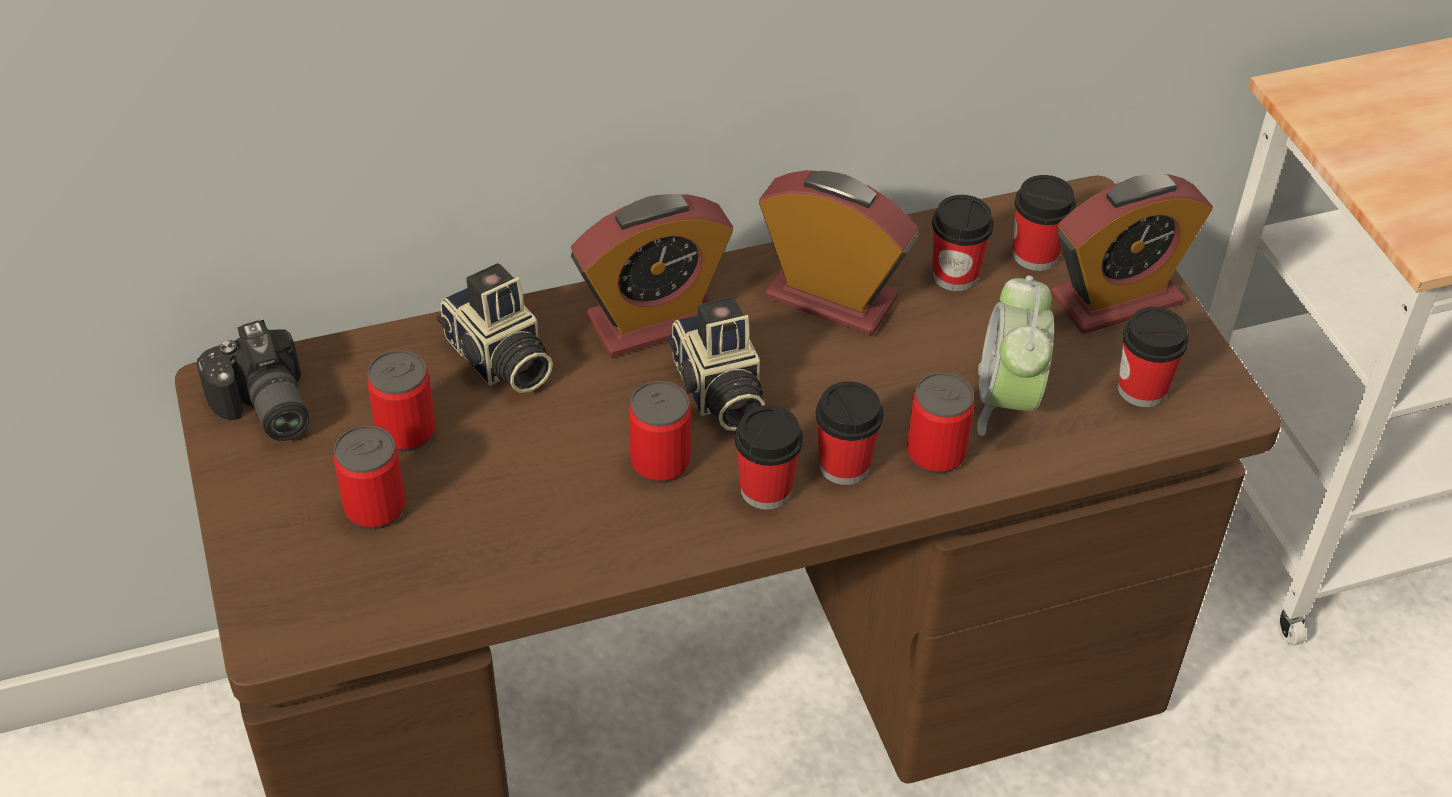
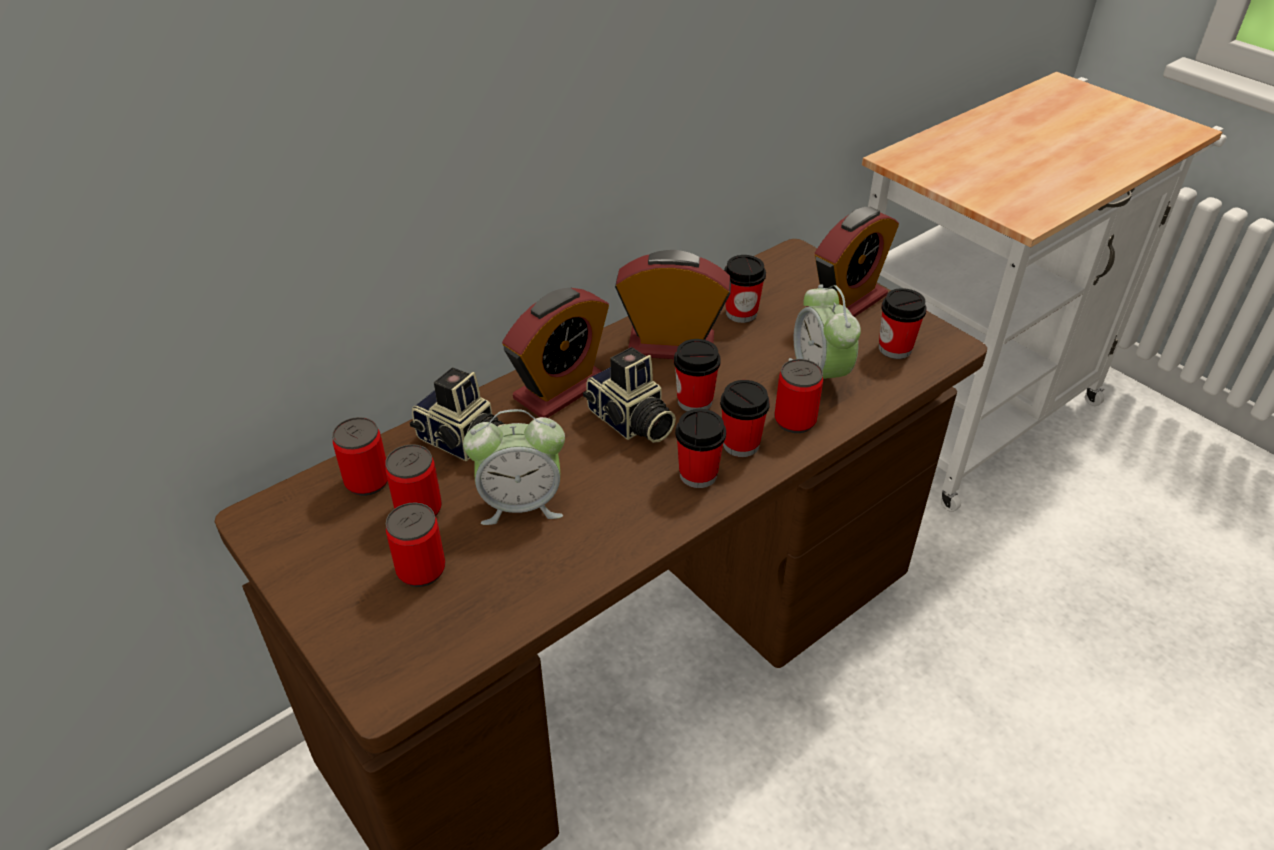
camera: 20 degrees left, 5 degrees down
camera [197,320,309,441] -> none
can [629,381,691,483] -> can moved to [332,417,388,496]
cup [1013,175,1076,271] -> cup moved to [674,339,721,411]
none -> alarm clock [463,409,565,525]

